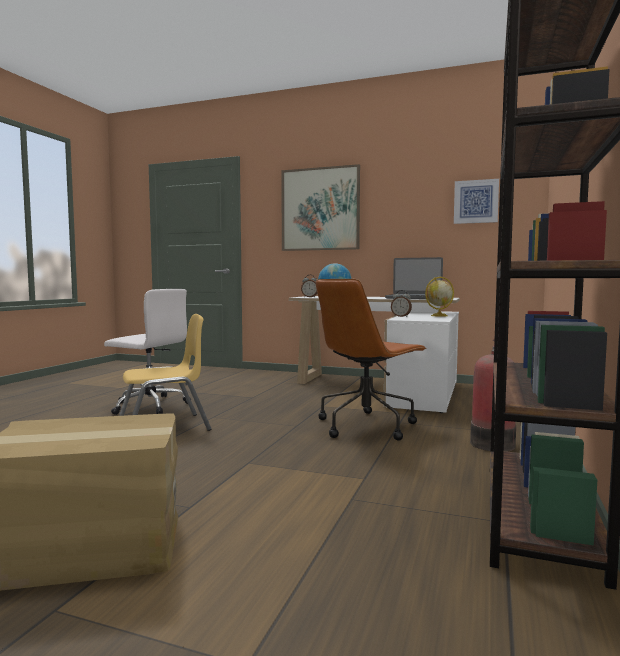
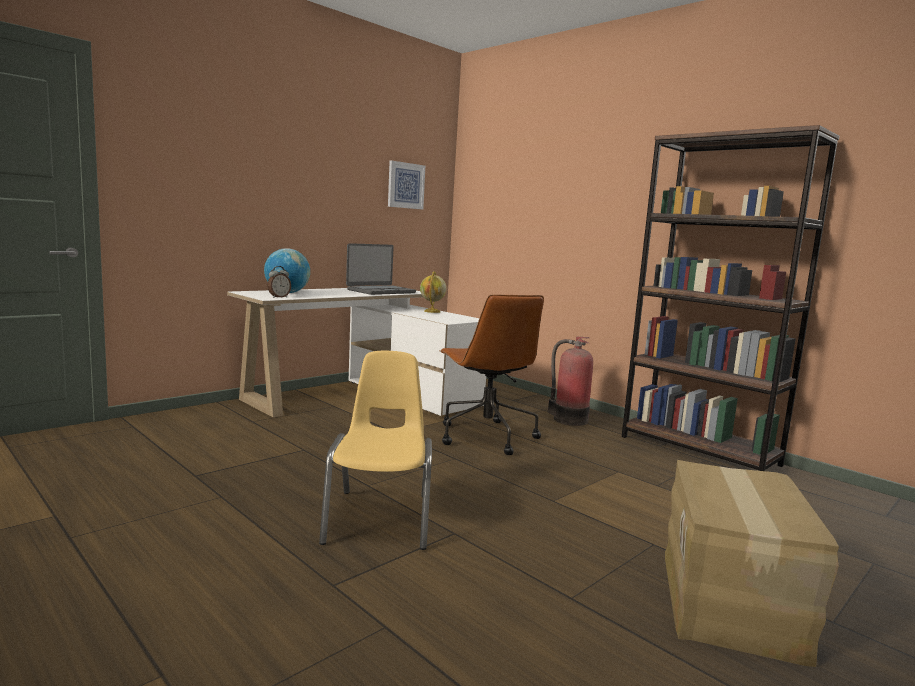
camera: 65 degrees left, 5 degrees up
white office chair [104,289,191,415] -> none
picture [281,164,360,251] -> none
alarm clock [391,290,412,317] -> none

